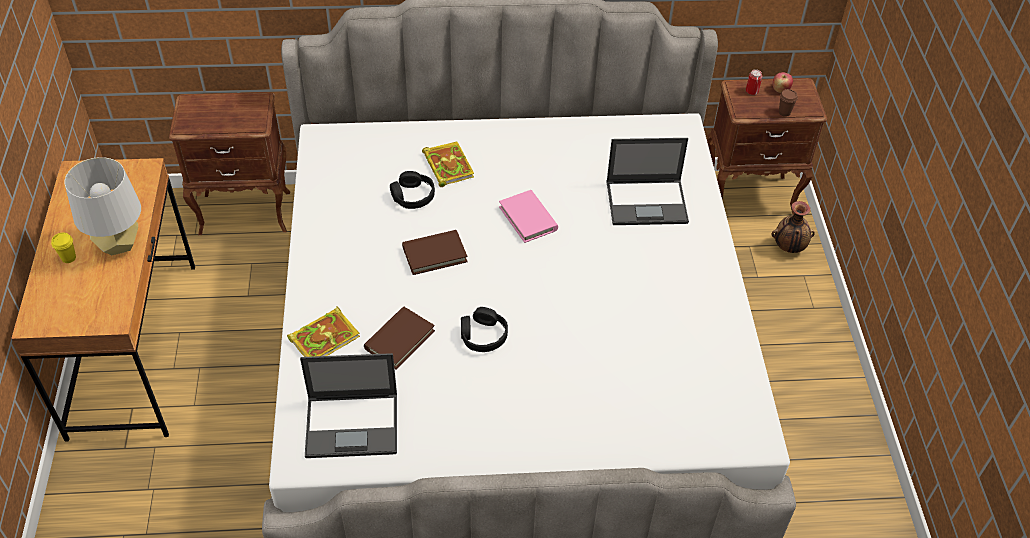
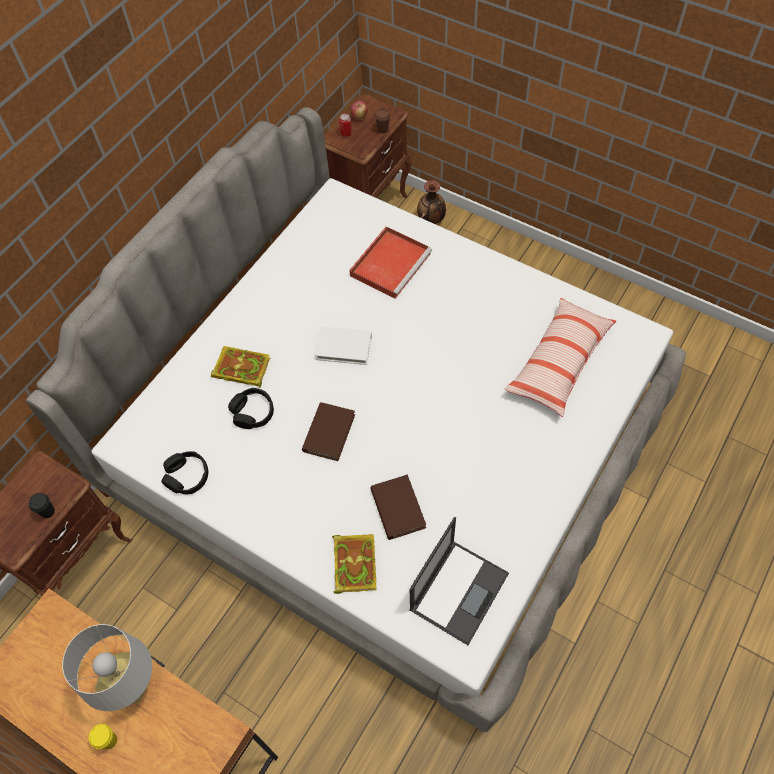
camera: 50 degrees left, 10 degrees up
black headphones [461,307,508,352] -> black headphones moved to [162,451,208,494]
pink book [499,190,558,243] -> white book [315,327,372,365]
laptop [606,138,689,225] -> red tray [349,226,432,299]
none -> black cup [29,493,55,518]
none -> pillow [504,298,616,417]

